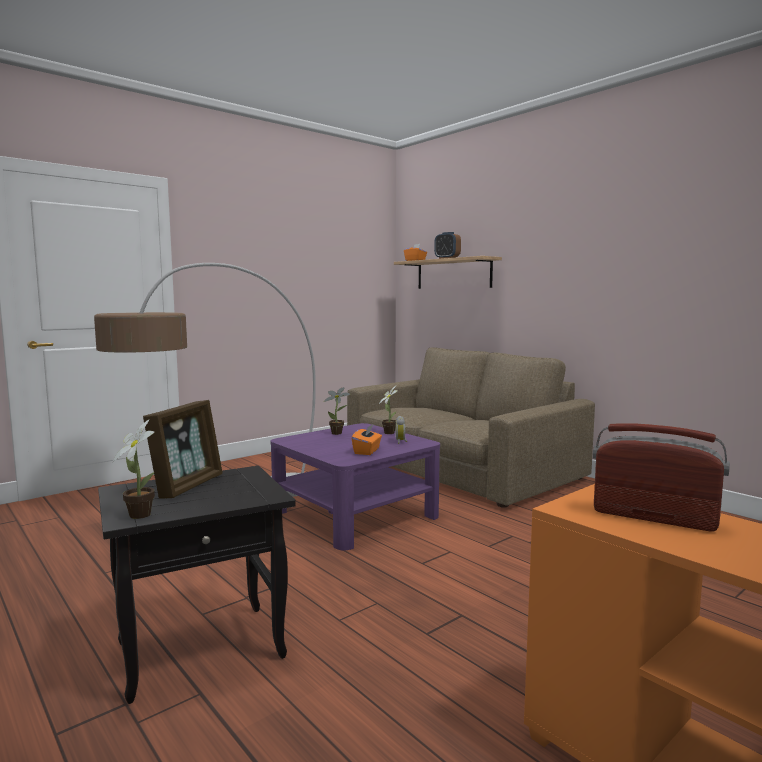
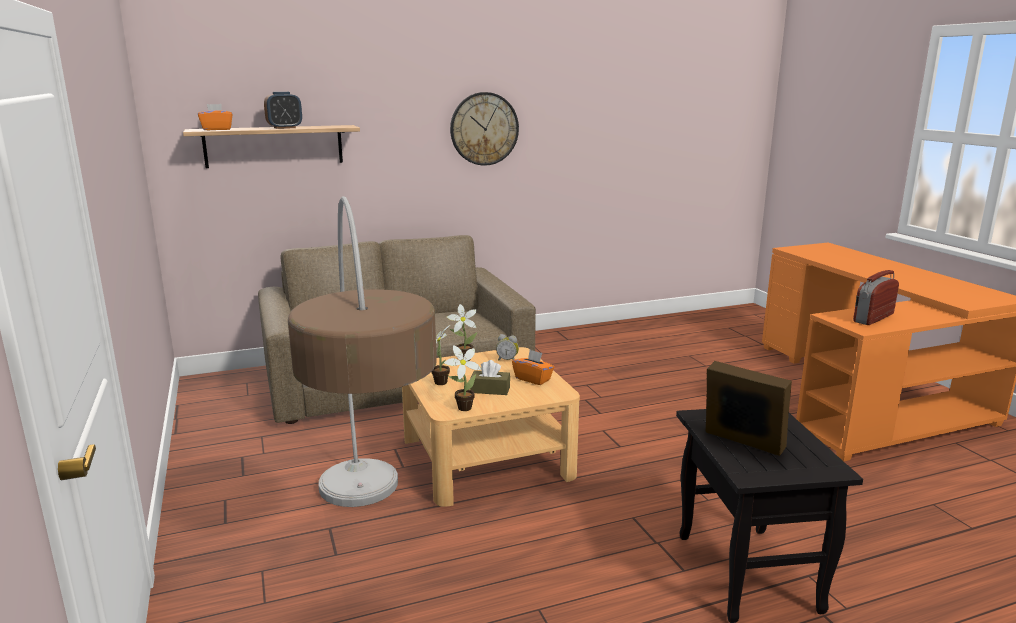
camera: 70 degrees left, 10 degrees up
potted plant [112,420,155,519] -> potted plant moved to [444,345,481,411]
purple coffee table [270,423,440,551] -> beige coffee table [402,347,580,507]
none -> wall clock [450,92,519,166]
none -> brown tissue box [470,360,510,395]

